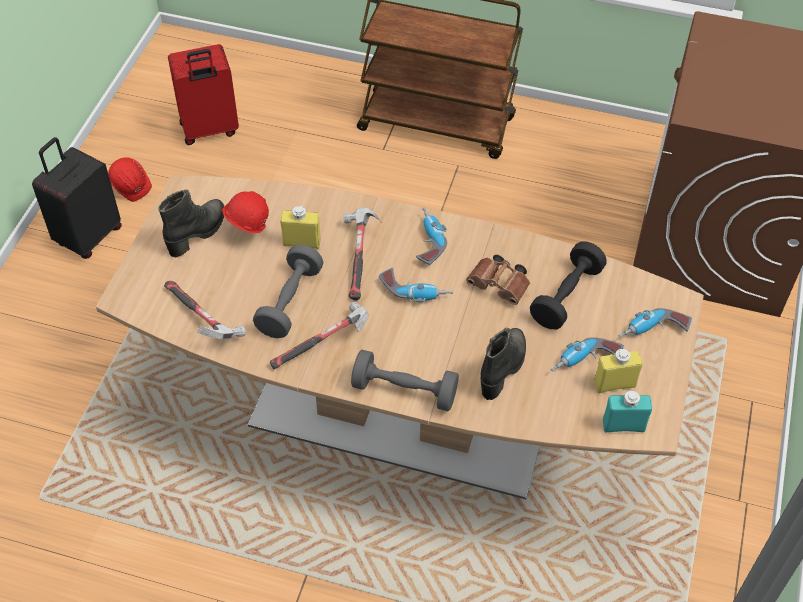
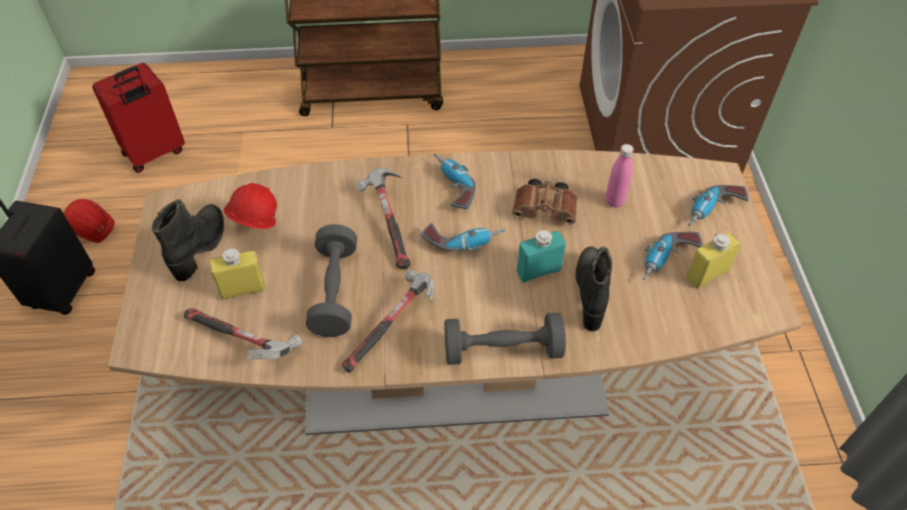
camera: 20 degrees left, 0 degrees up
yellow bottle [280,206,321,249] -> yellow bottle moved to [210,248,265,300]
black dumbbell [530,241,607,330] -> pink bottle [605,144,634,208]
turquoise bottle [603,391,652,432] -> turquoise bottle moved to [517,230,566,283]

